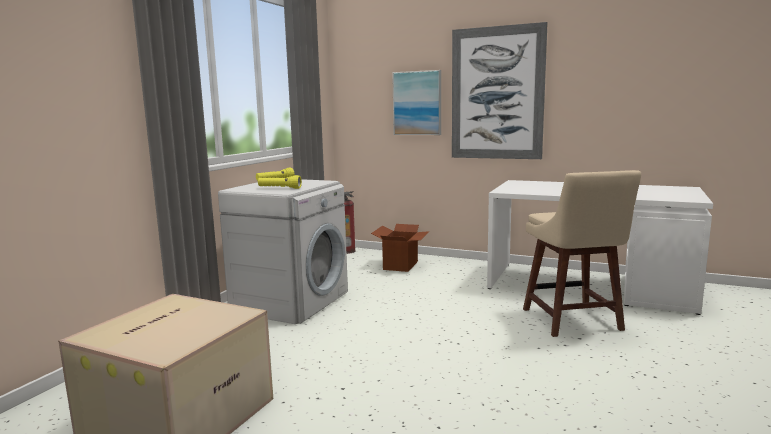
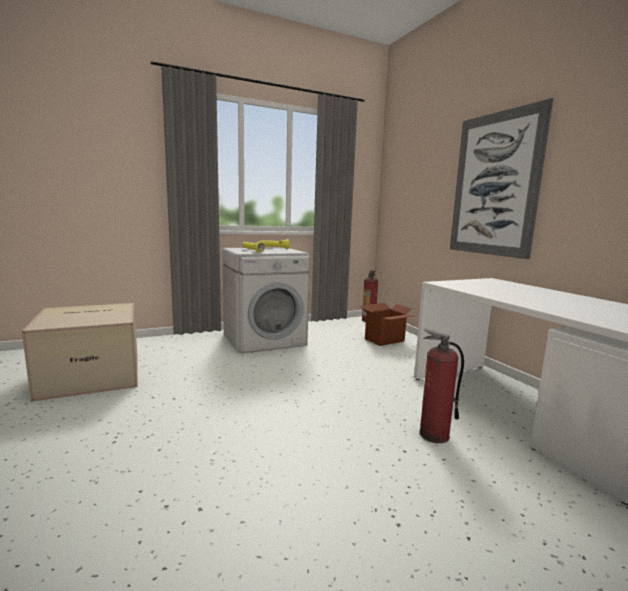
camera: 40 degrees right, 0 degrees up
picture [392,70,441,135] -> none
beige stool [523,170,641,337] -> fire extinguisher [419,328,464,443]

